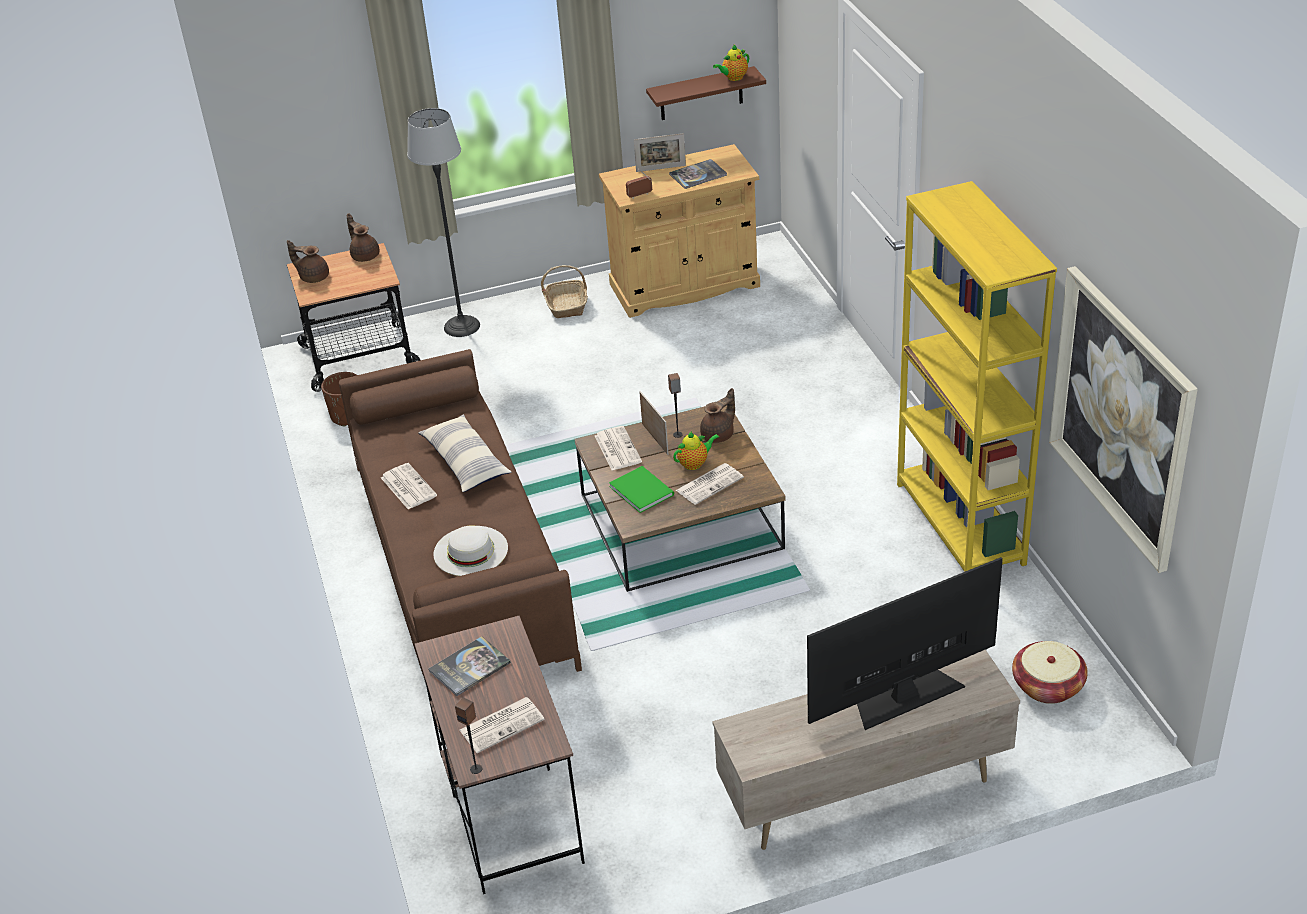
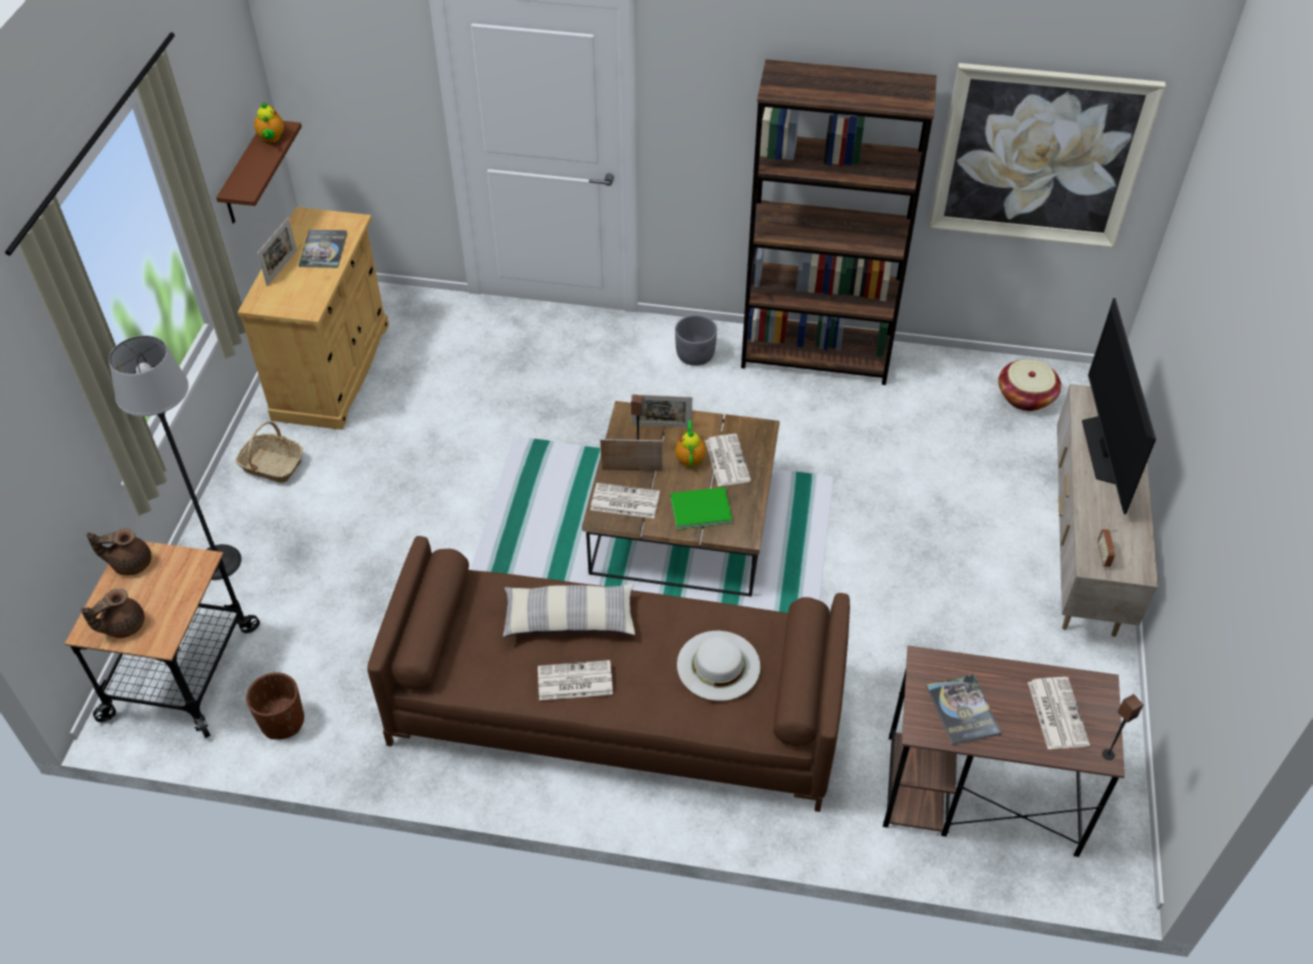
camera: 65 degrees left, 10 degrees up
radio [626,169,652,199] -> radio moved to [1097,529,1118,567]
brown teapot [700,388,735,443] -> picture frame [631,394,692,428]
yellow bookcase [897,181,1057,572] -> brown bookcase [741,59,937,385]
none -> grey planter [675,315,717,366]

